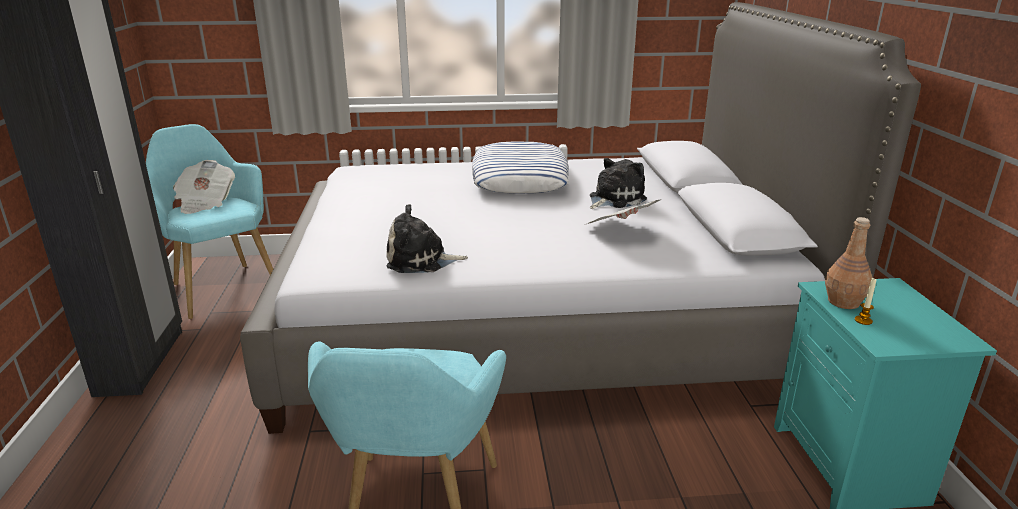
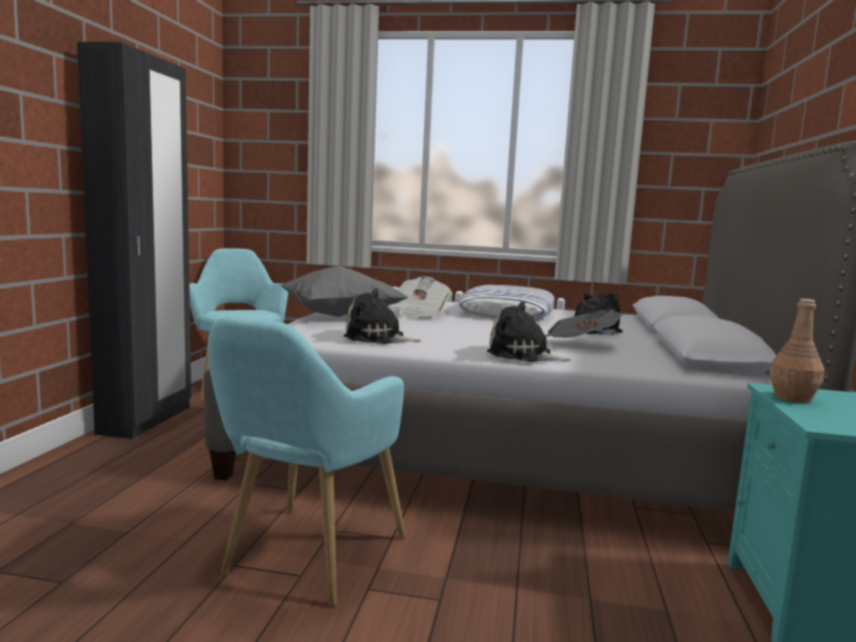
camera: 15 degrees right, 15 degrees down
newspaper [173,160,235,214] -> newspaper moved to [394,276,451,318]
candle [855,277,876,325] -> none
none -> grey pillow [279,266,409,317]
none -> plush toy [487,301,571,362]

